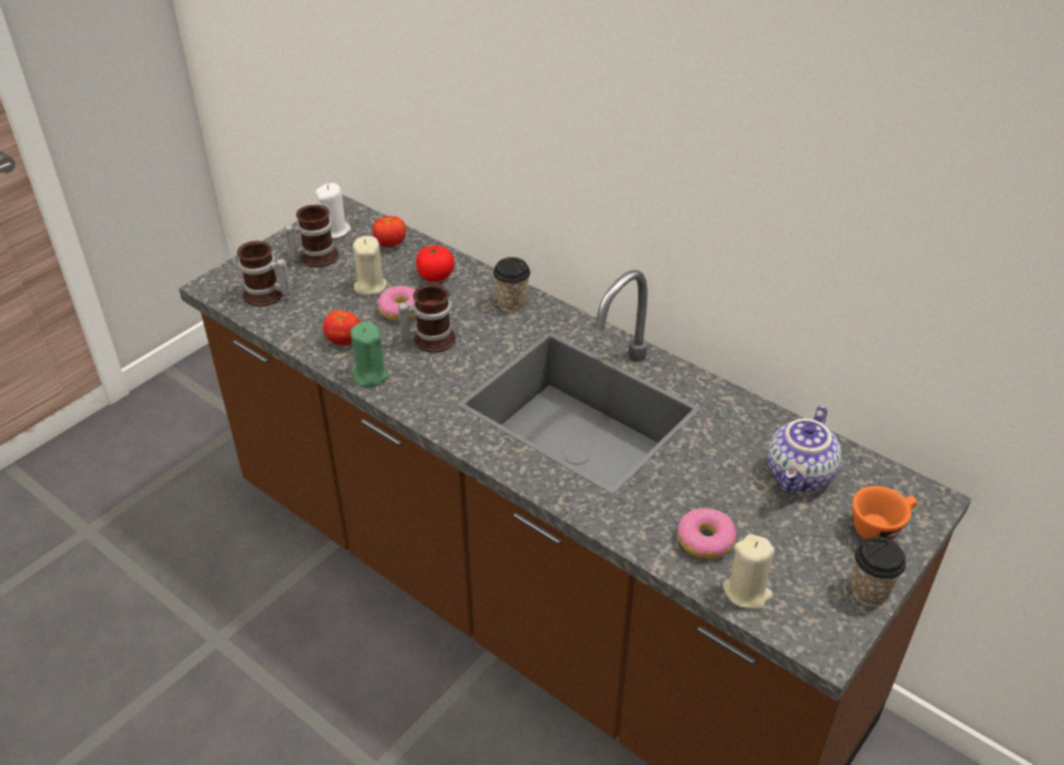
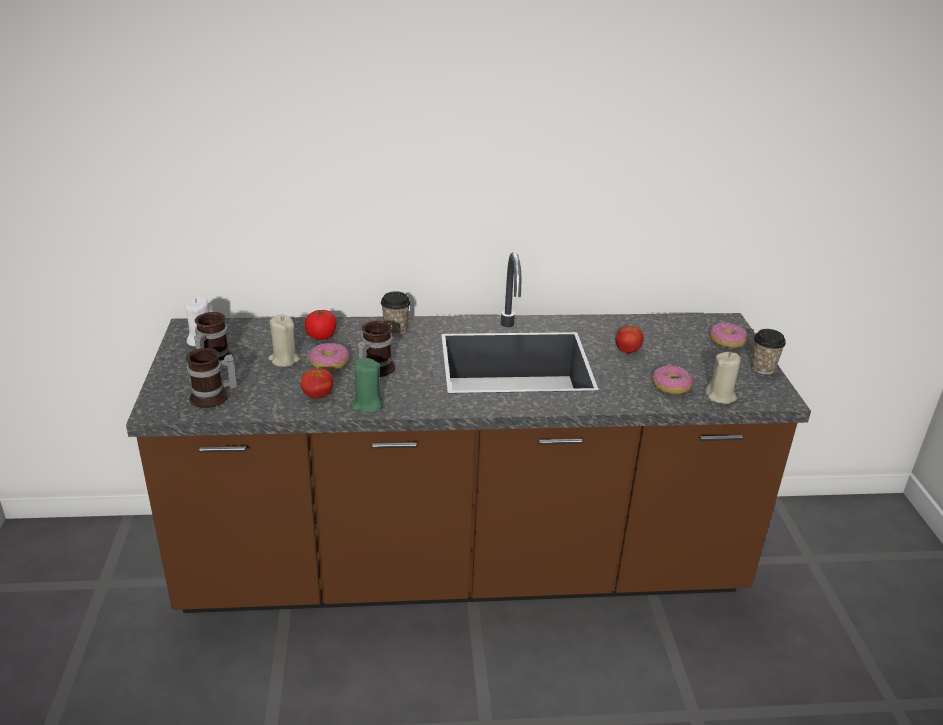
camera: 45 degrees left, 10 degrees down
tomato [372,216,406,247] -> tomato moved to [616,326,644,353]
teapot [768,405,841,493] -> none
orange cup [852,486,917,540] -> donut [710,323,748,348]

